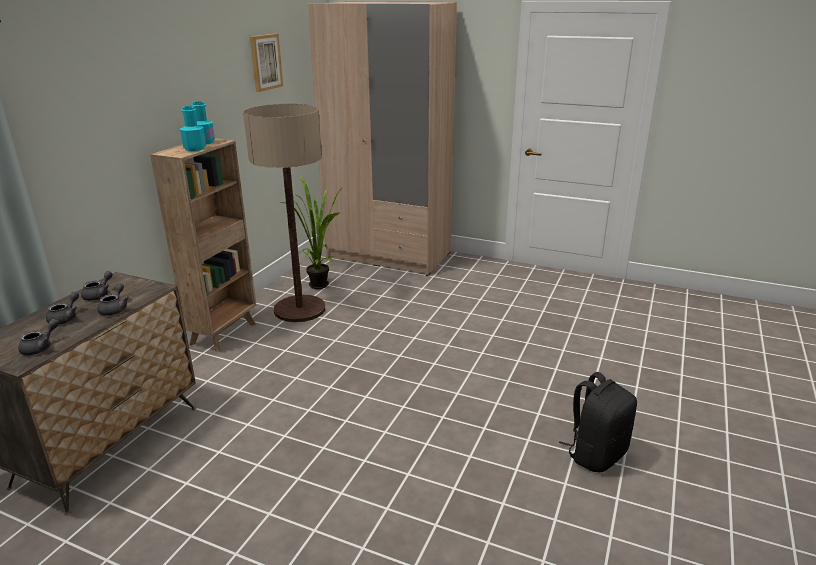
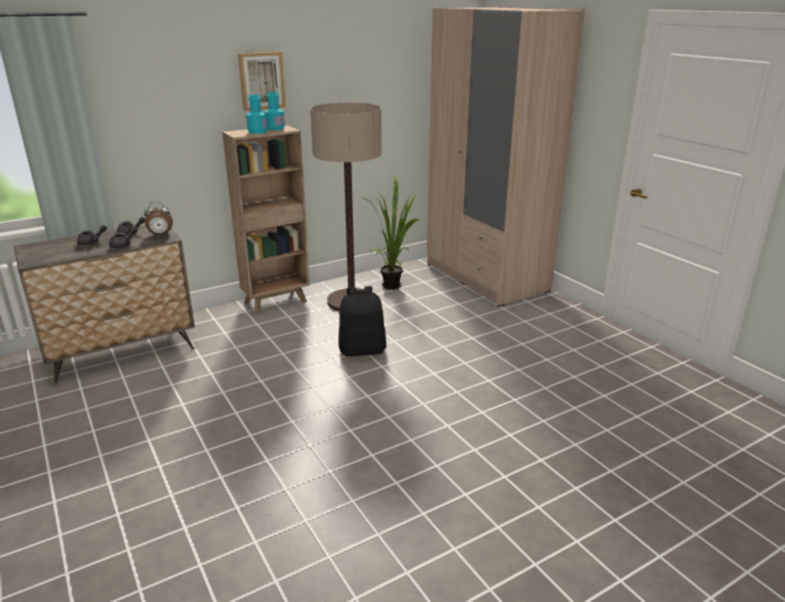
camera: 35 degrees right, 0 degrees up
grey teapot [18,319,59,355] -> none
picture [250,34,283,92] -> picture moved to [238,52,286,111]
black backpack [559,372,637,472] -> black backpack moved to [339,286,386,356]
none -> alarm clock [144,202,173,237]

